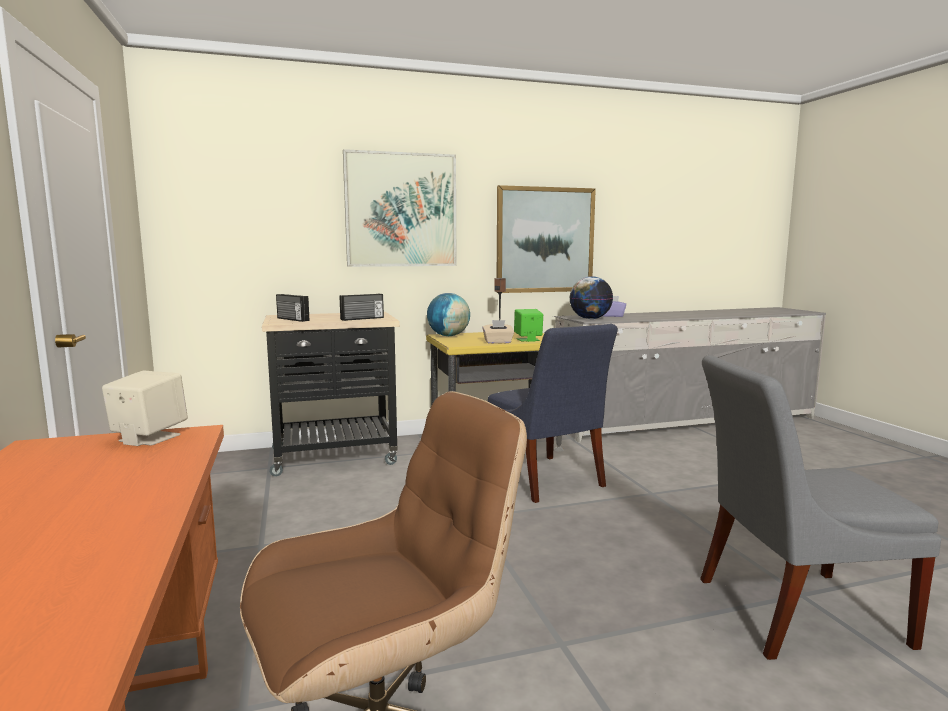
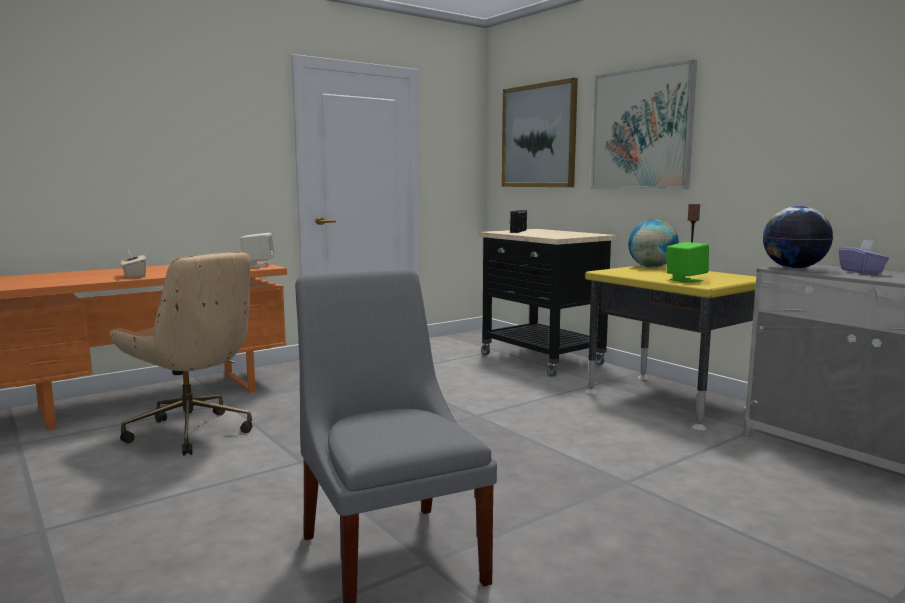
camera: 70 degrees right, 0 degrees up
radio [340,294,384,321] -> none
beige tissue box [482,320,514,344] -> beige tissue box moved to [120,250,146,278]
blue chair [488,324,618,503] -> none
picture [496,185,596,293] -> picture moved to [502,78,578,187]

